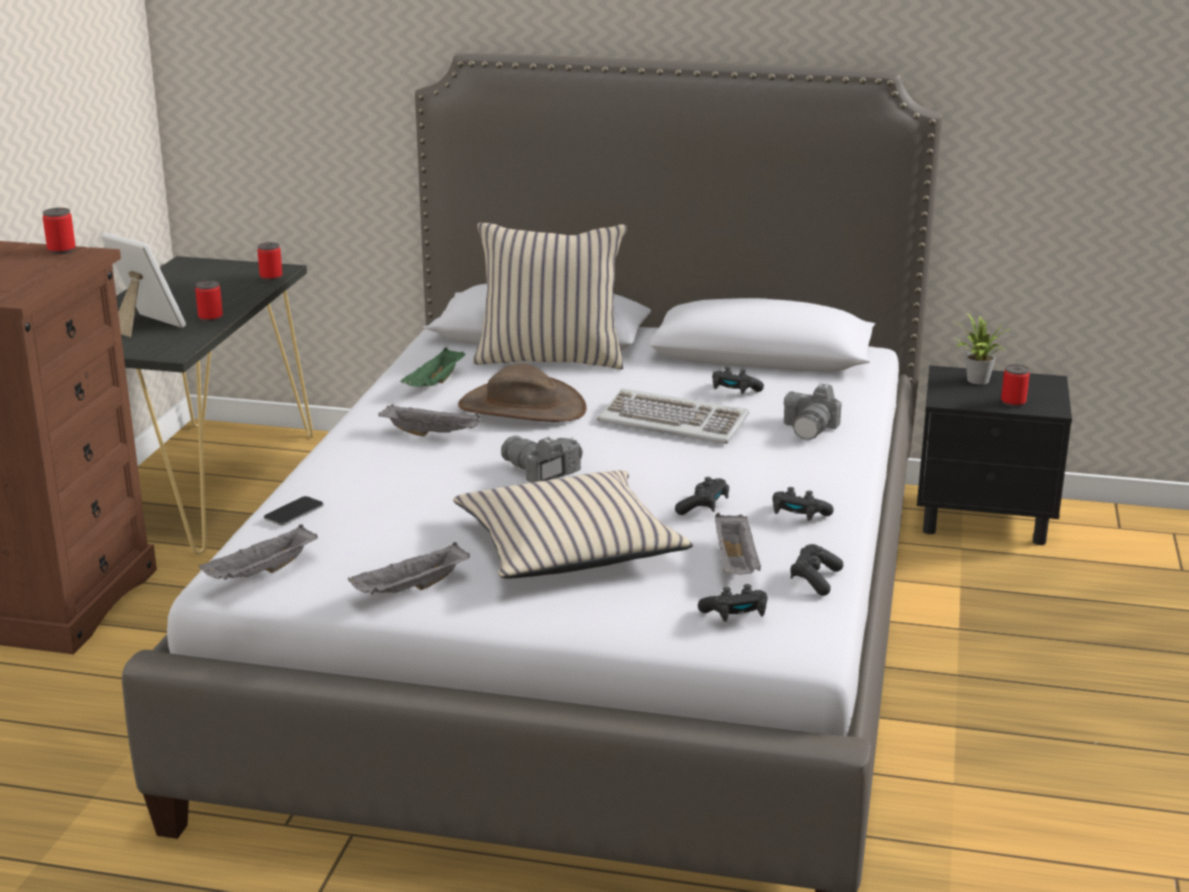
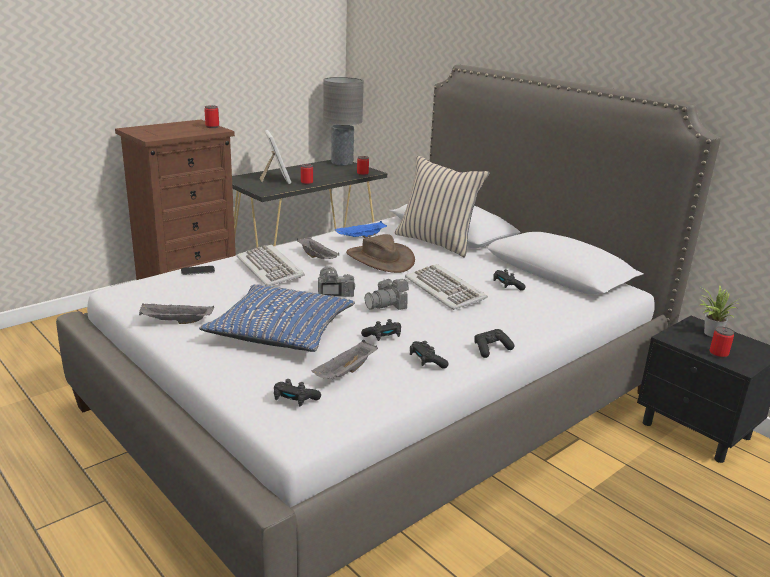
camera: 35 degrees right, 0 degrees up
grey tray [199,524,318,580] -> none
green tray [400,348,465,386] -> blue tray [335,221,387,238]
beige pillow [453,470,693,579] -> blue pillow [199,284,355,352]
camera [784,384,842,440] -> camera moved to [364,279,409,310]
black game controller [790,544,843,596] -> black game controller moved to [474,329,514,358]
none -> keyboard [237,245,305,286]
none -> grey table lamp [323,77,364,166]

